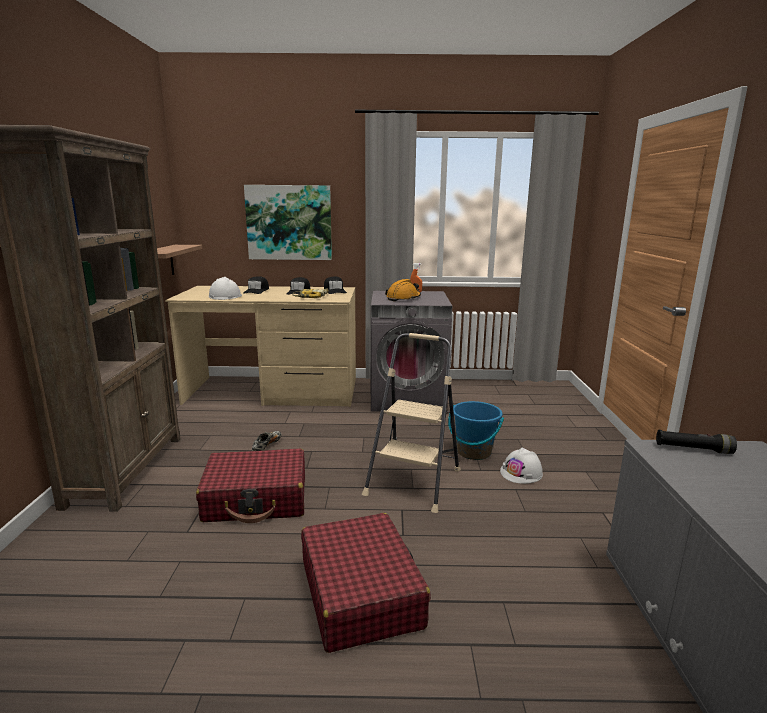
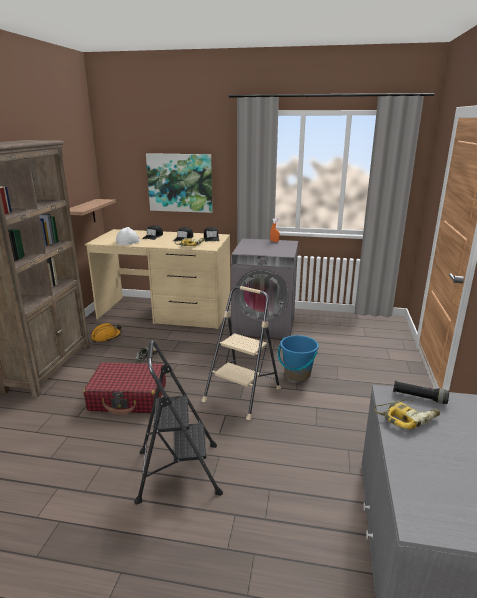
camera: 10 degrees right, 5 degrees up
red suitcase [301,513,431,653] -> black step ladder [134,340,223,504]
orange hard hat [385,279,421,301] -> orange hard hat moved to [91,323,122,342]
white hard hat [500,447,543,484] -> none
none -> power drill [374,399,440,429]

